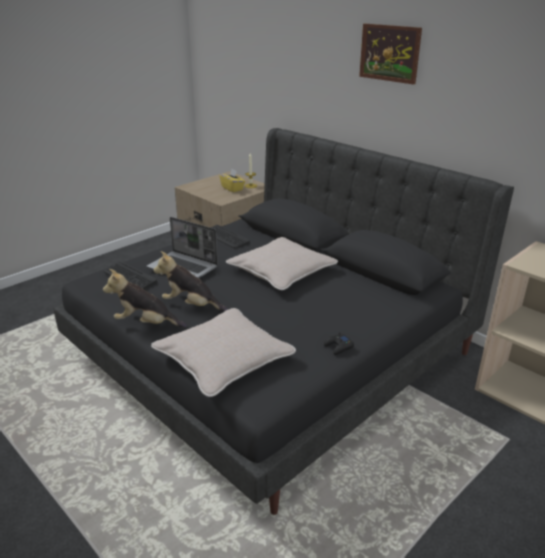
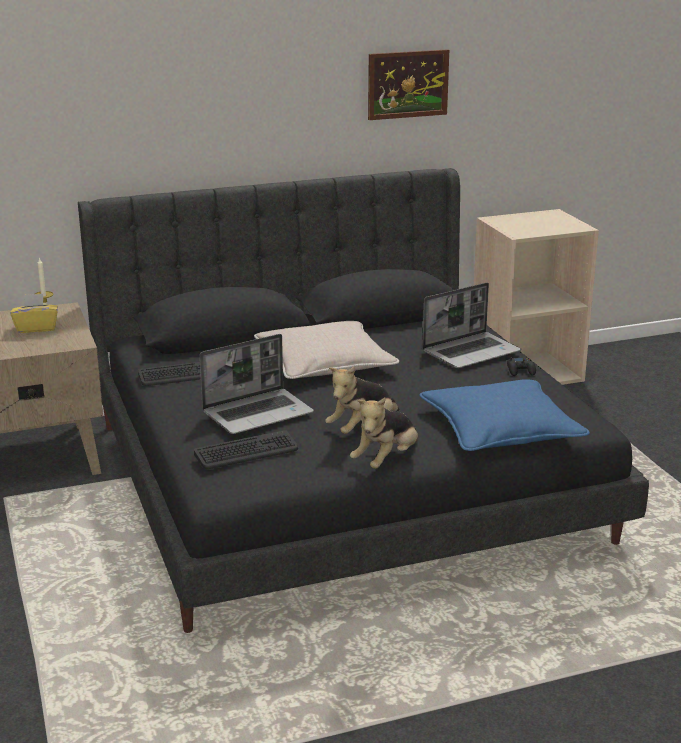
camera: 65 degrees left, 5 degrees down
beige pillow [151,308,296,397] -> blue pillow [419,379,590,451]
picture [359,24,422,85] -> picture moved to [368,49,449,120]
none -> laptop [422,282,521,368]

